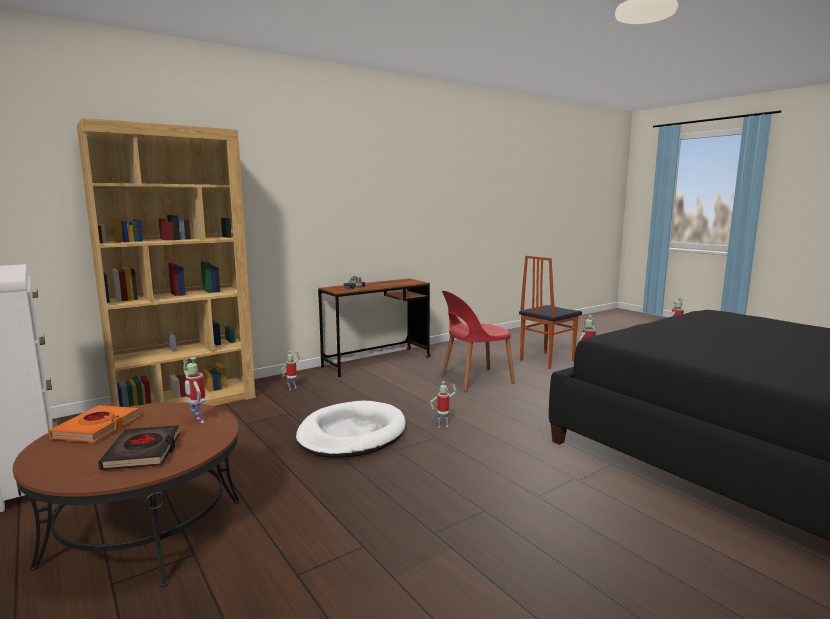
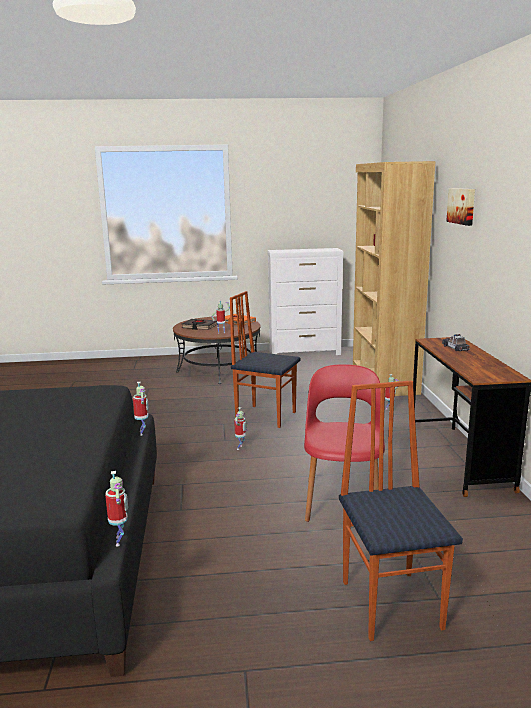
camera: 120 degrees right, 5 degrees up
white dog bed [296,401,406,458] -> chair [230,291,300,428]
none -> picture [446,188,475,226]

